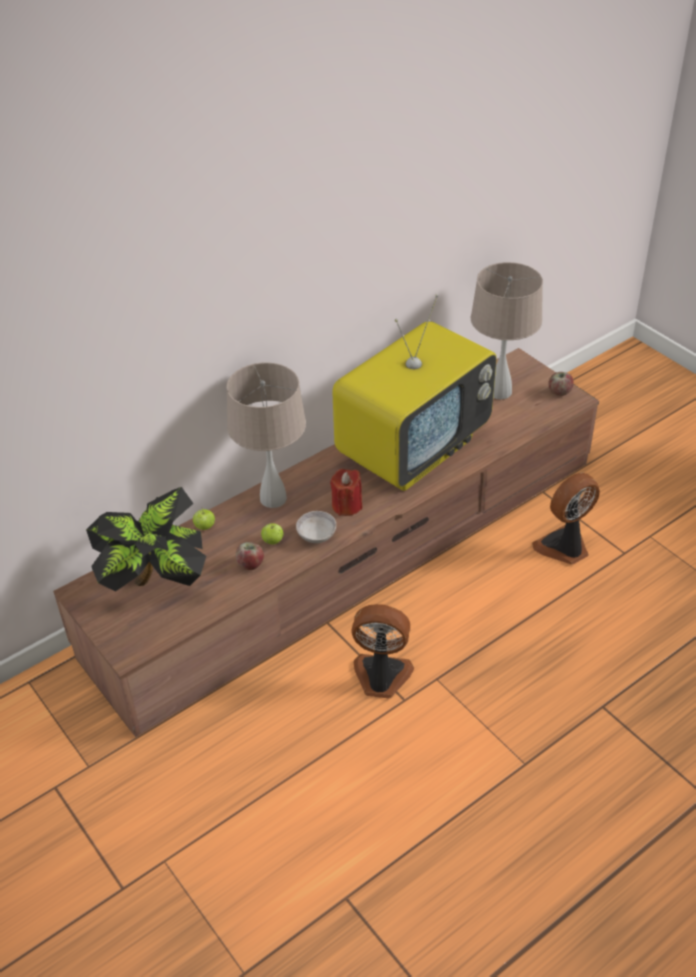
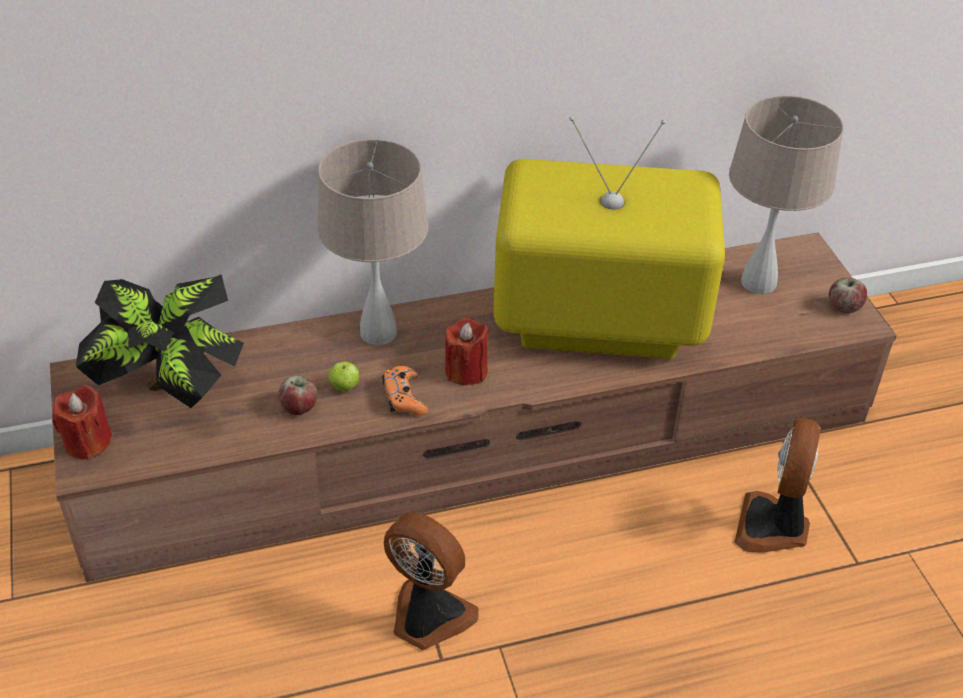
camera: 20 degrees right, 0 degrees up
apple [193,509,215,530] -> none
grey bowl [296,511,336,543] -> orange game controller [382,366,428,415]
television [332,294,497,491] -> television turned 150 degrees counterclockwise [493,116,725,359]
fan [532,473,600,565] -> fan turned 60 degrees counterclockwise [735,418,821,553]
none -> red candle [52,385,112,460]

